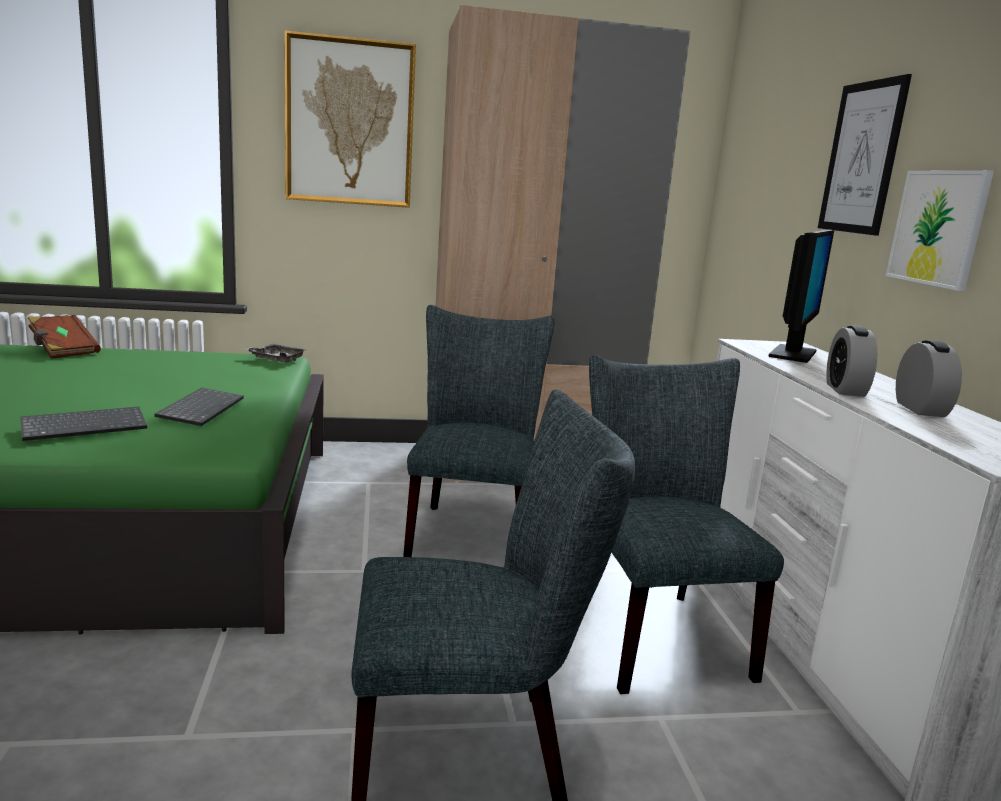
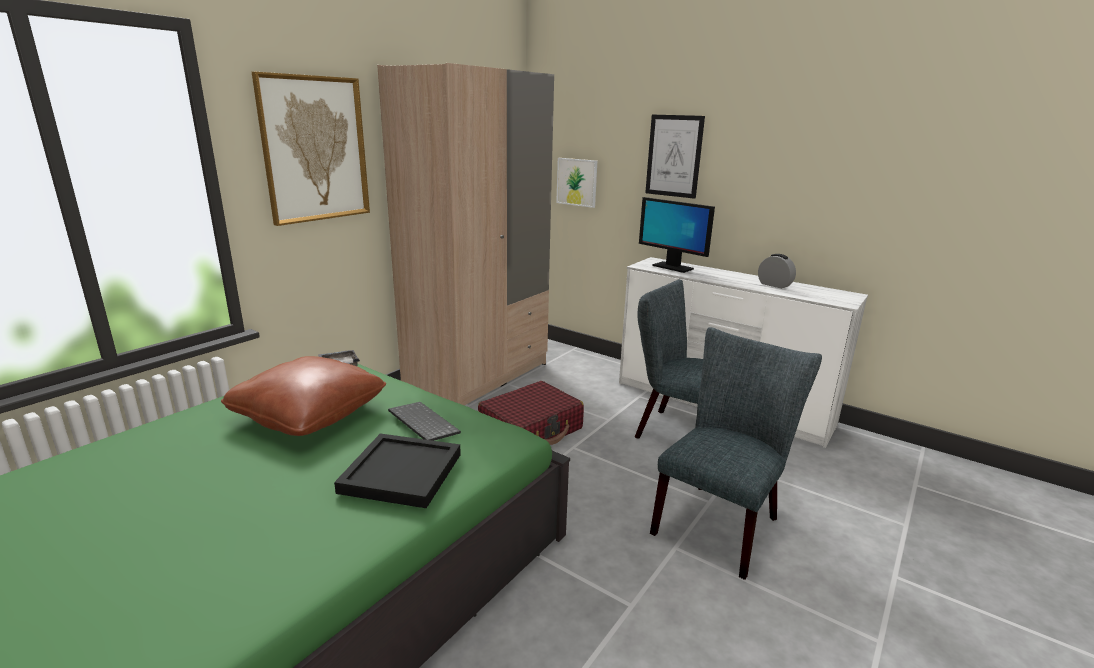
camera: 45 degrees left, 5 degrees up
keyboard [20,407,147,441] -> black tray [334,433,461,508]
brown book [28,315,101,359] -> none
grey chair [403,305,555,557] -> red suitcase [478,381,584,445]
monitor [768,230,834,363] -> monitor turned 150 degrees clockwise [639,197,715,273]
alarm clock [826,325,877,397] -> none
picture [886,170,994,291] -> picture moved to [556,158,597,208]
none -> brown pillow [221,356,386,436]

